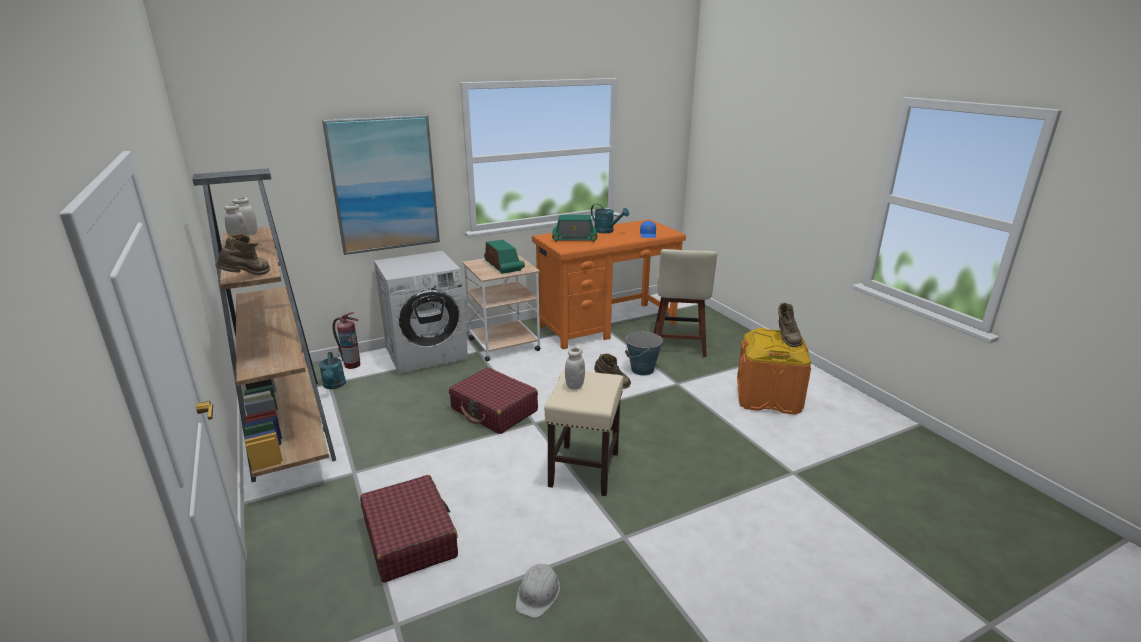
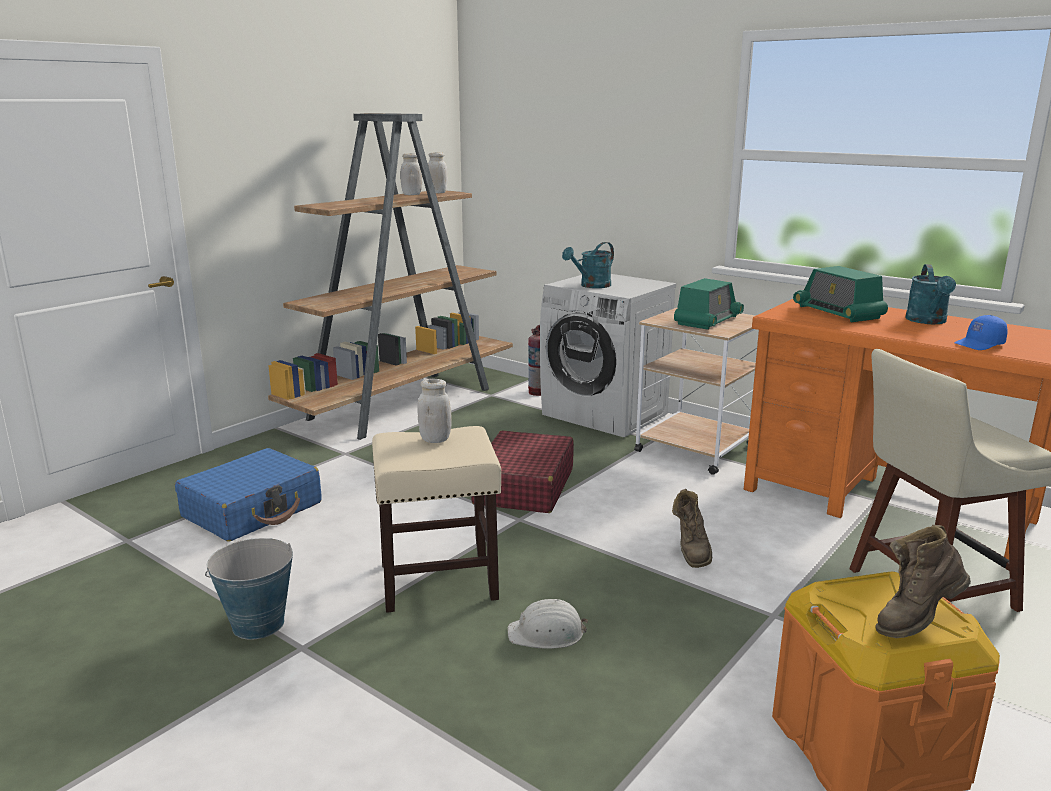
camera: 65 degrees right, 5 degrees down
brown boot [215,233,270,275] -> none
turquoise watering can [319,352,346,389] -> turquoise watering can moved to [562,242,614,288]
picture [322,115,440,255] -> none
red suitcase [360,475,458,583] -> blue suitcase [175,448,322,542]
white hard hat [515,564,560,618] -> white hard hat moved to [508,599,588,649]
bucket [625,330,663,376] -> bucket moved to [205,538,293,640]

